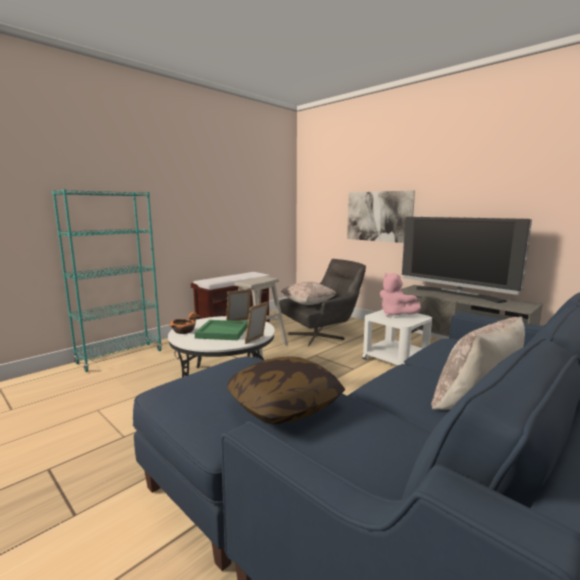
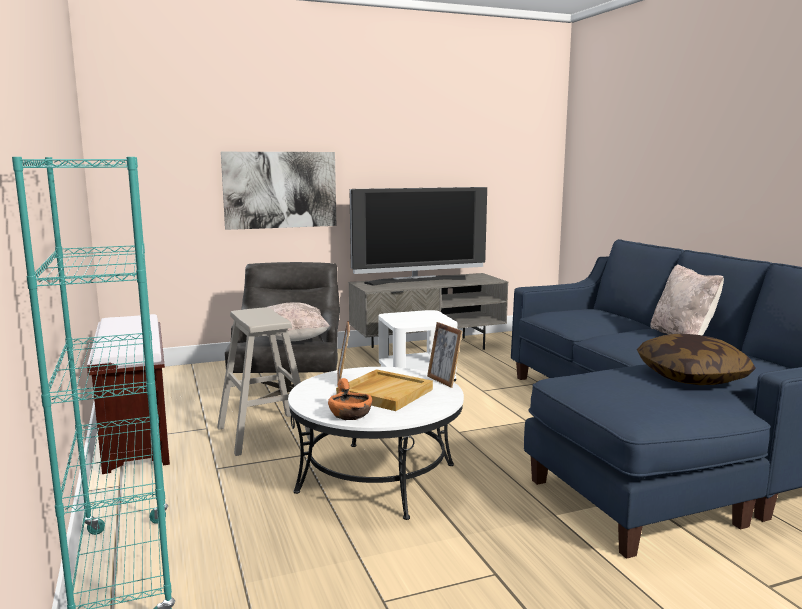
camera: 65 degrees left, 0 degrees up
green tray [195,320,248,340] -> beige tray [336,369,433,411]
pink plush toy [380,273,421,317] -> none

